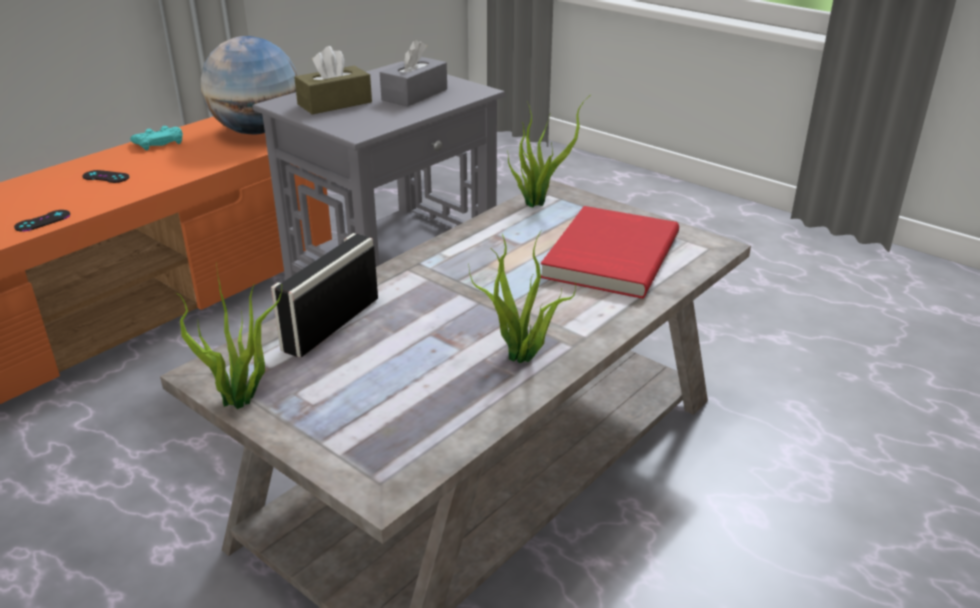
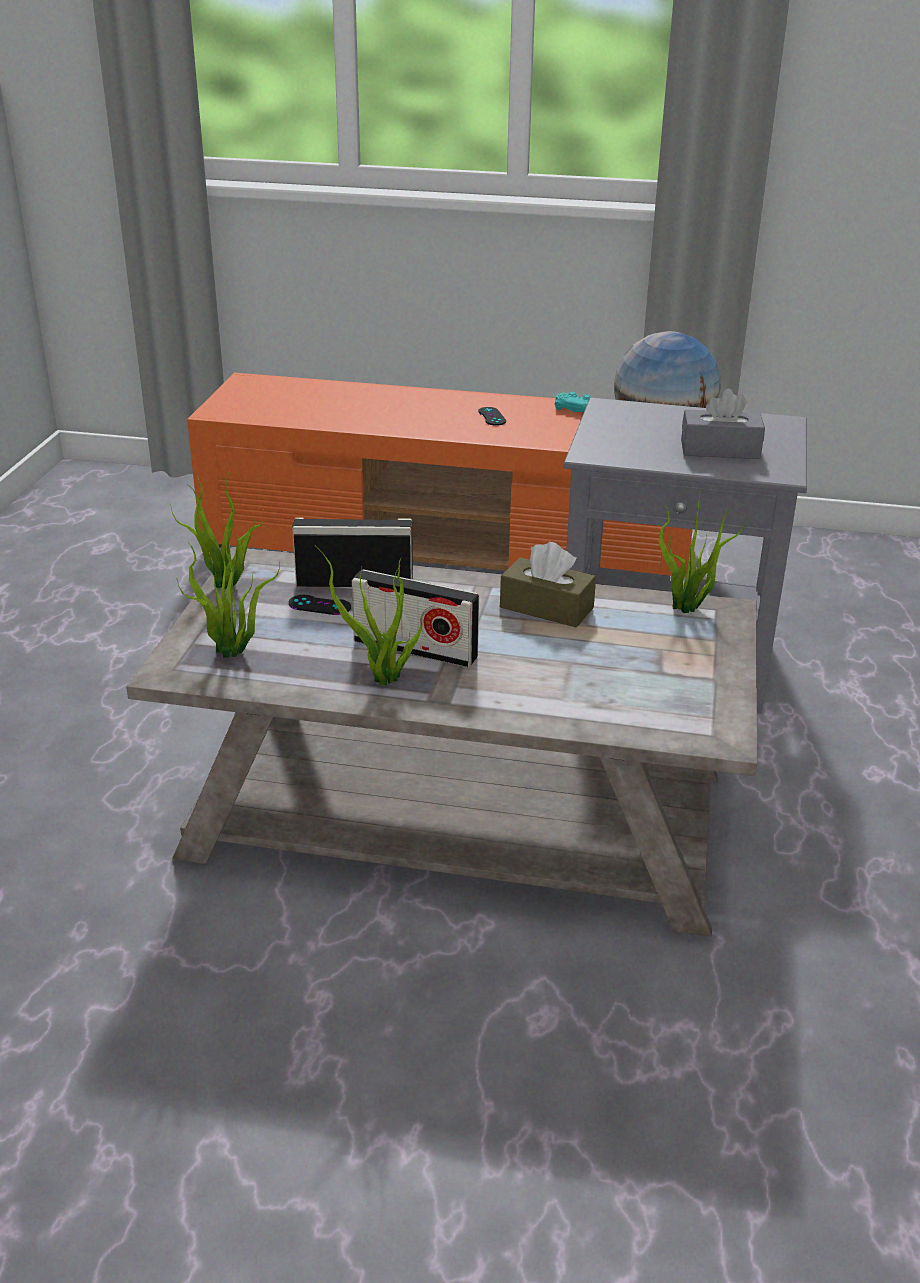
camera: 60 degrees right, 0 degrees up
black game controller [14,210,70,232] -> black game controller moved to [289,595,351,615]
brown tissue box [294,46,372,115] -> brown tissue box moved to [500,542,596,627]
red book [541,206,679,299] -> none
none -> potted plant [176,527,280,658]
none -> radio [352,569,479,668]

